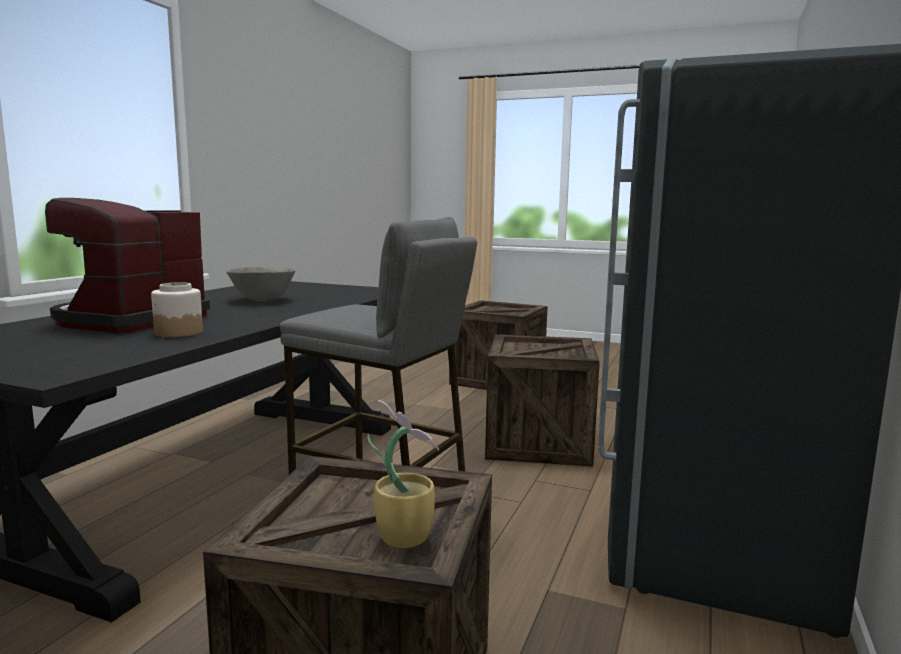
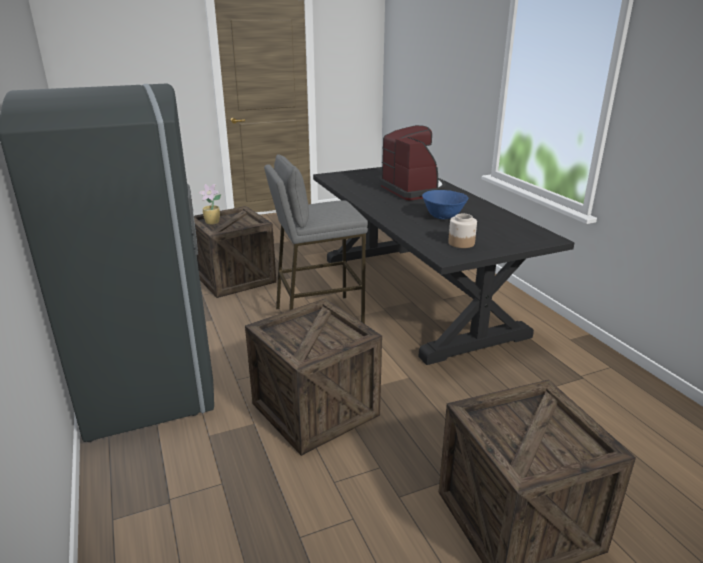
camera: 135 degrees right, 15 degrees up
jar [151,282,203,337] -> jar moved to [448,214,477,248]
grey bowl [226,267,296,301] -> blue bowl [422,190,468,219]

